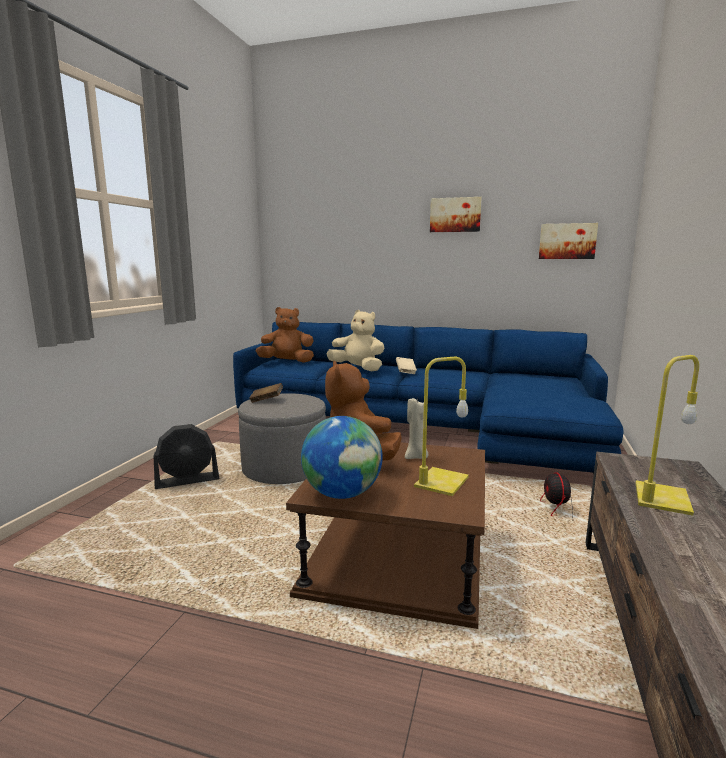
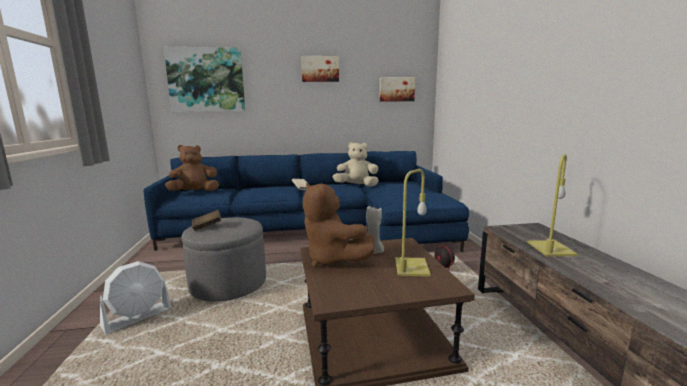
camera: 25 degrees left, 0 degrees up
black fan [154,424,219,489] -> white fan [100,261,172,334]
globe [301,416,383,499] -> none
beige plush toy [326,310,384,371] -> beige plush toy moved to [333,142,379,187]
none -> picture [163,47,245,112]

